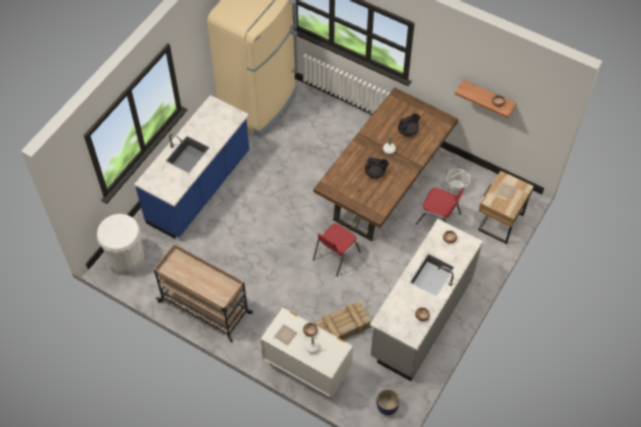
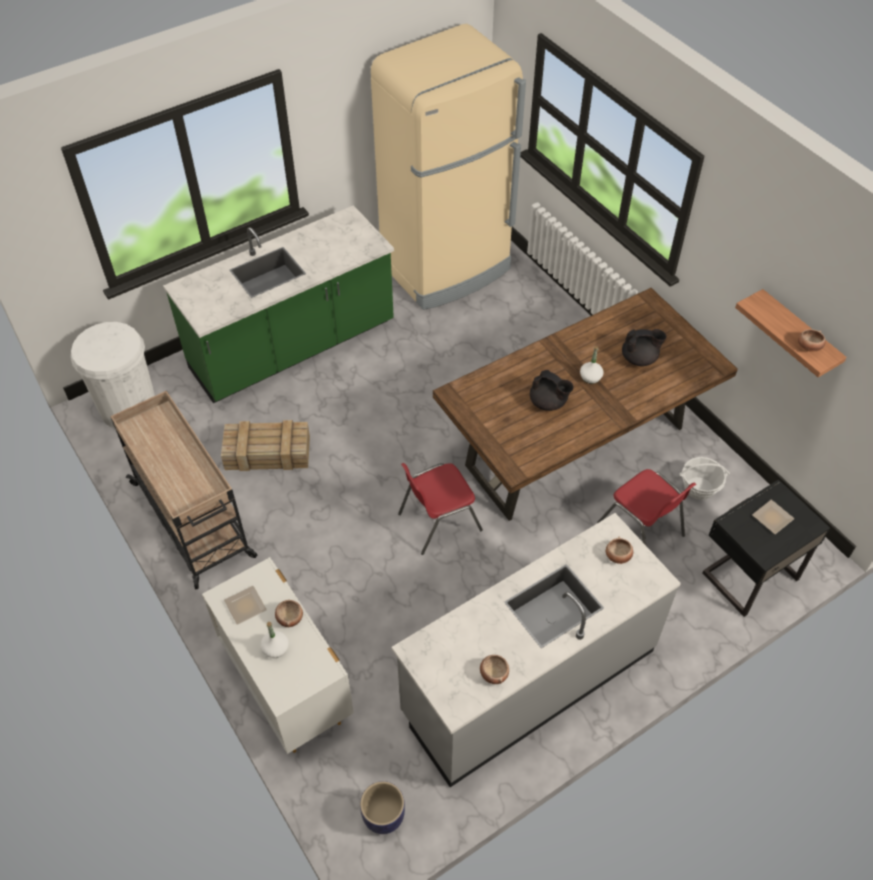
camera: 25 degrees right, 5 degrees down
blue counter [134,95,249,239] -> green counter [163,205,394,403]
crate [315,301,372,340] -> crate moved to [221,420,310,471]
beige nightstand [478,171,534,244] -> black nightstand [702,479,830,617]

